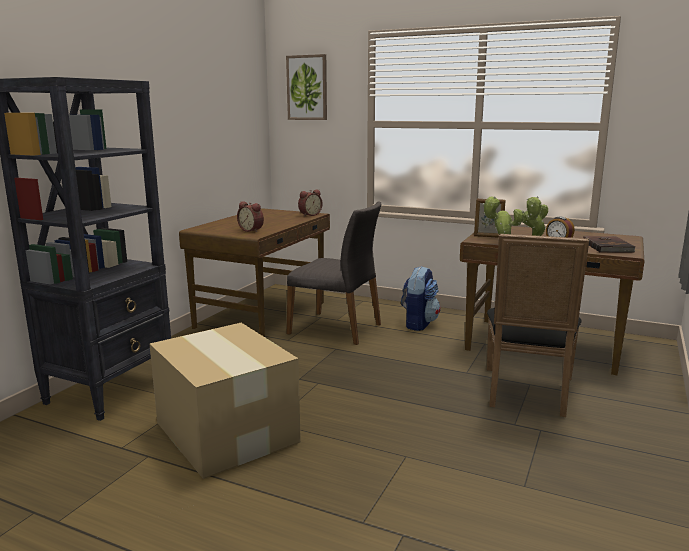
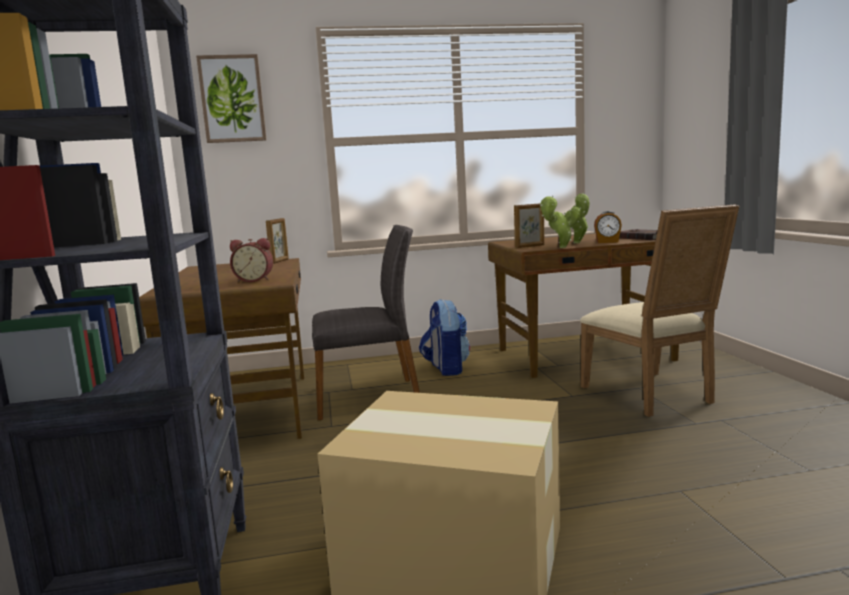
camera: 35 degrees left, 5 degrees down
alarm clock [298,189,323,217] -> picture frame [266,218,289,264]
black chair [487,234,589,417] -> beige chair [580,204,740,417]

